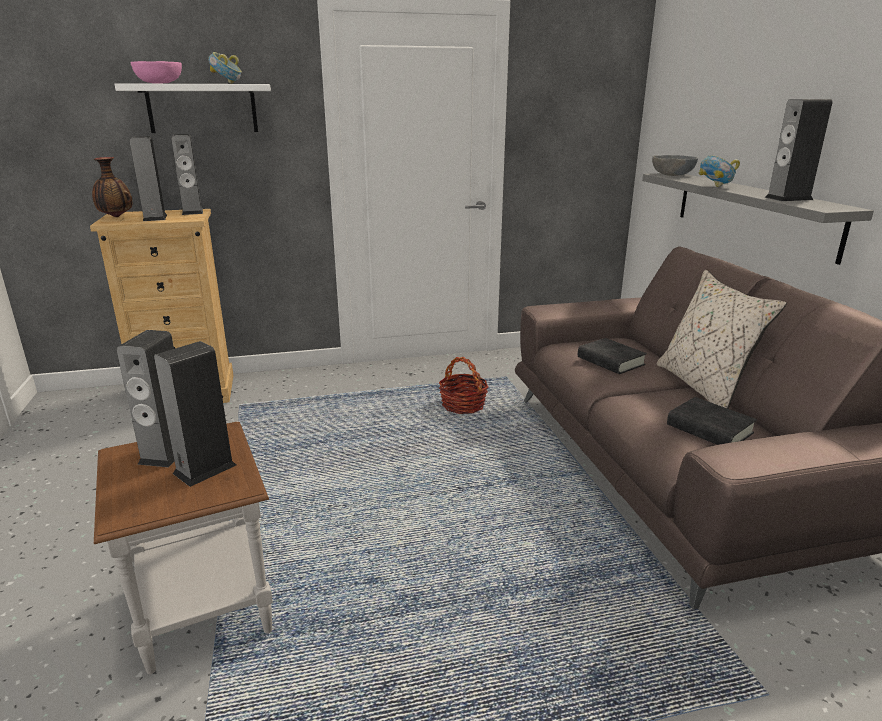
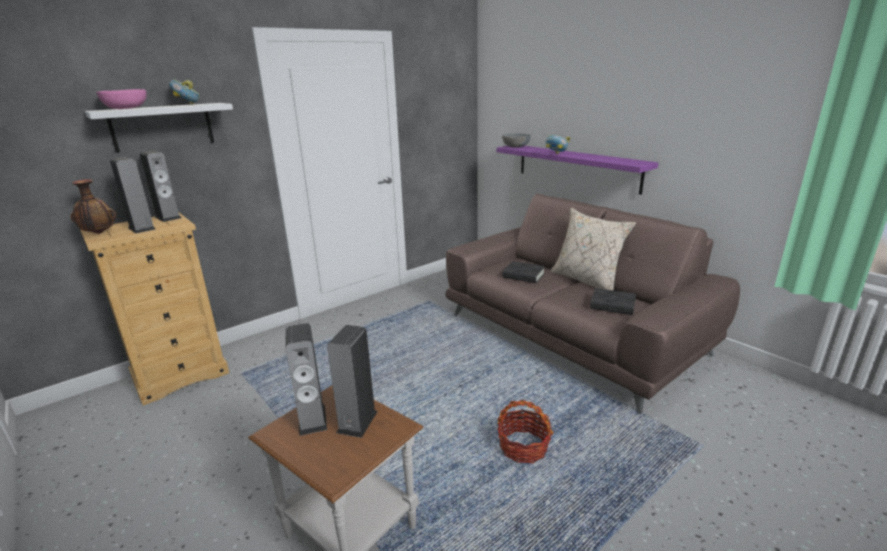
camera: 25 degrees left, 0 degrees up
basket [439,357,488,414] -> basket moved to [497,400,553,463]
grey shelf [642,173,874,265] -> purple shelf [497,146,658,195]
speaker [765,99,833,201] -> none

